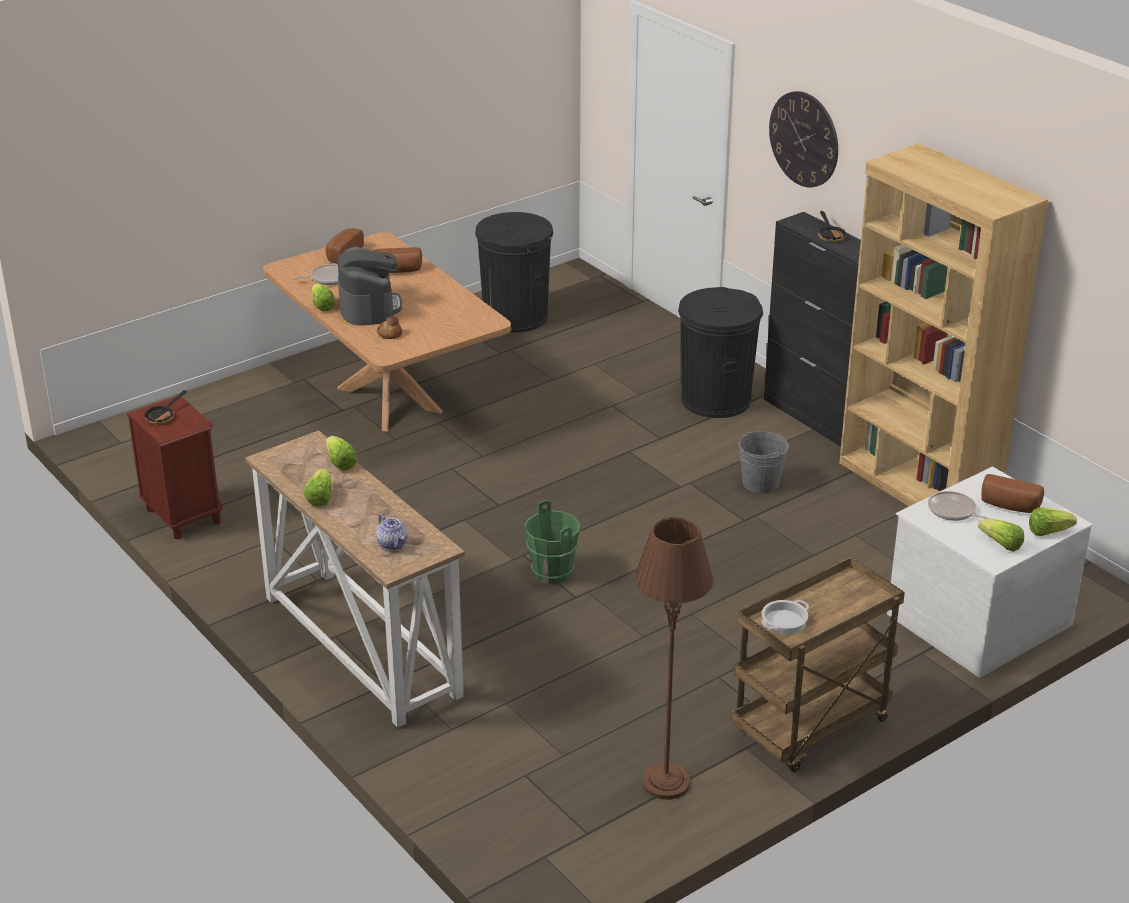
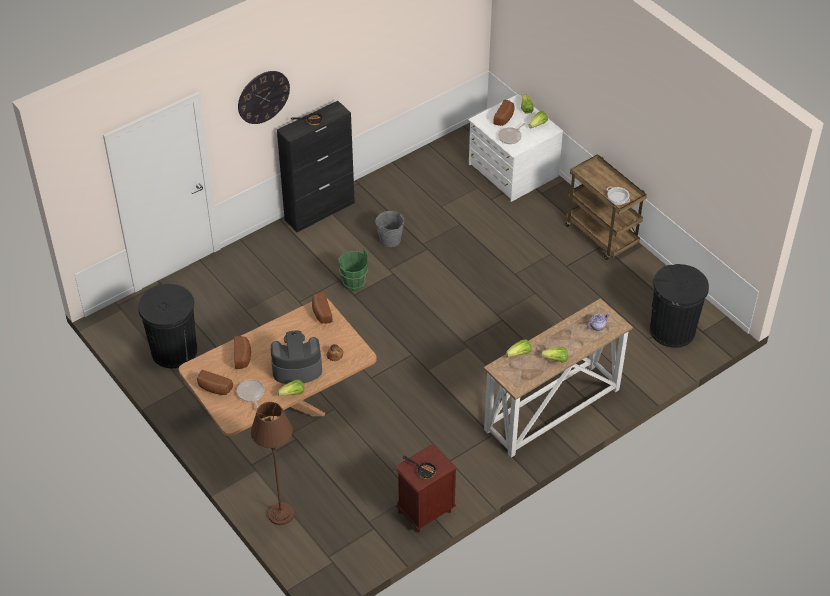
camera: 90 degrees left, 15 degrees up
green bucket [524,500,580,584] -> green bucket moved to [338,250,368,291]
brown floor lamp [635,517,714,800] -> brown floor lamp moved to [251,402,294,525]
black trash can [678,287,763,418] -> black trash can moved to [650,264,709,348]
brown bookcase [839,143,1048,506] -> none
none -> bread [312,292,333,323]

